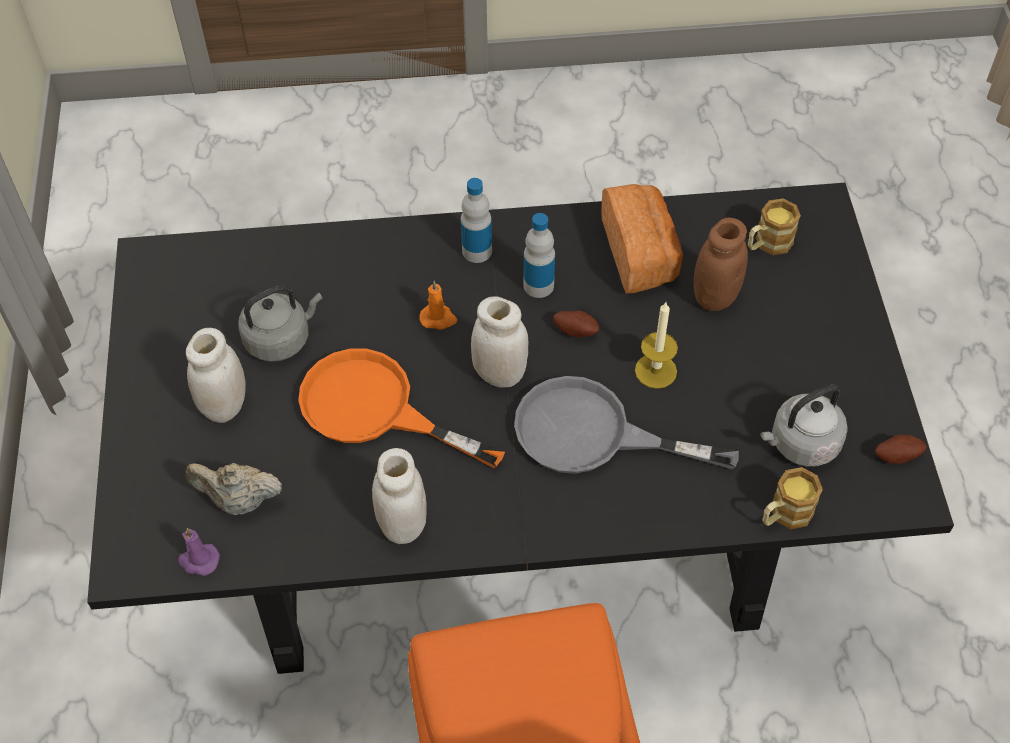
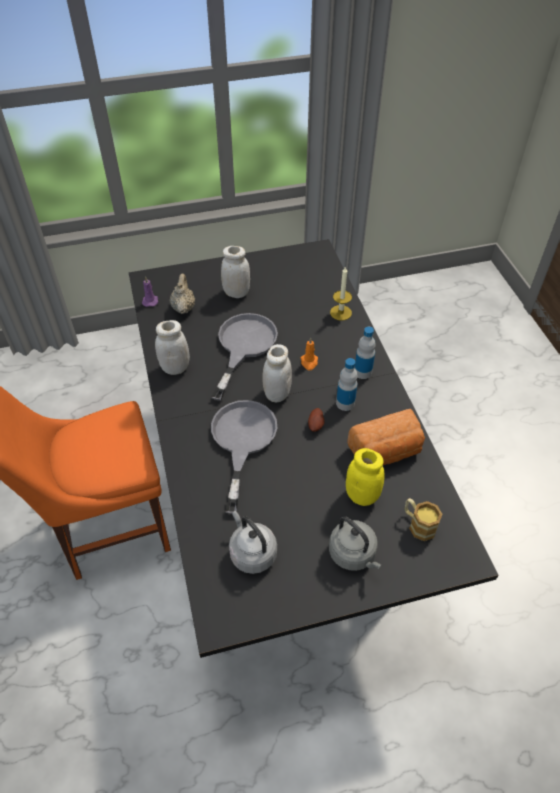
camera: 80 degrees right, 5 degrees down
grey kettle [238,285,322,362] -> grey kettle moved to [329,516,381,571]
orange frying pan [298,349,505,468] -> grey frying pan [211,313,278,401]
candle [635,302,678,389] -> candle moved to [330,267,352,321]
brown jar [694,218,748,311] -> yellow jar [346,448,384,506]
mug [762,467,823,529] -> none
potato [875,434,926,464] -> none

